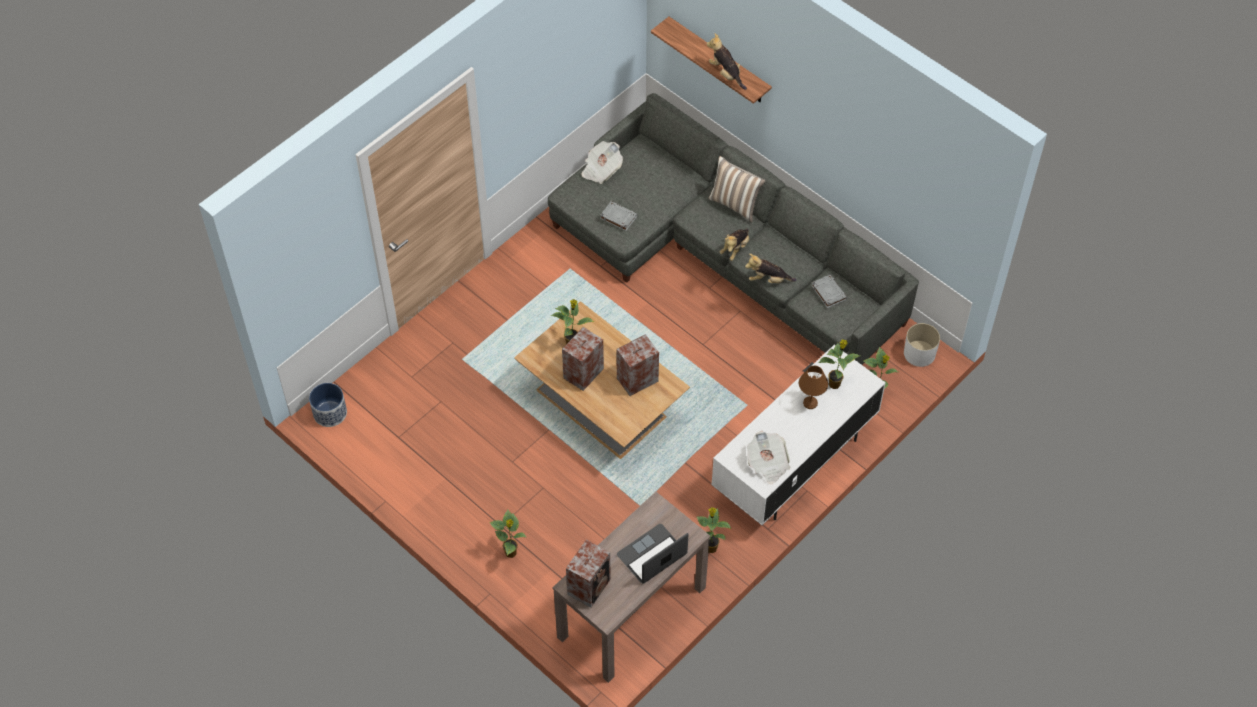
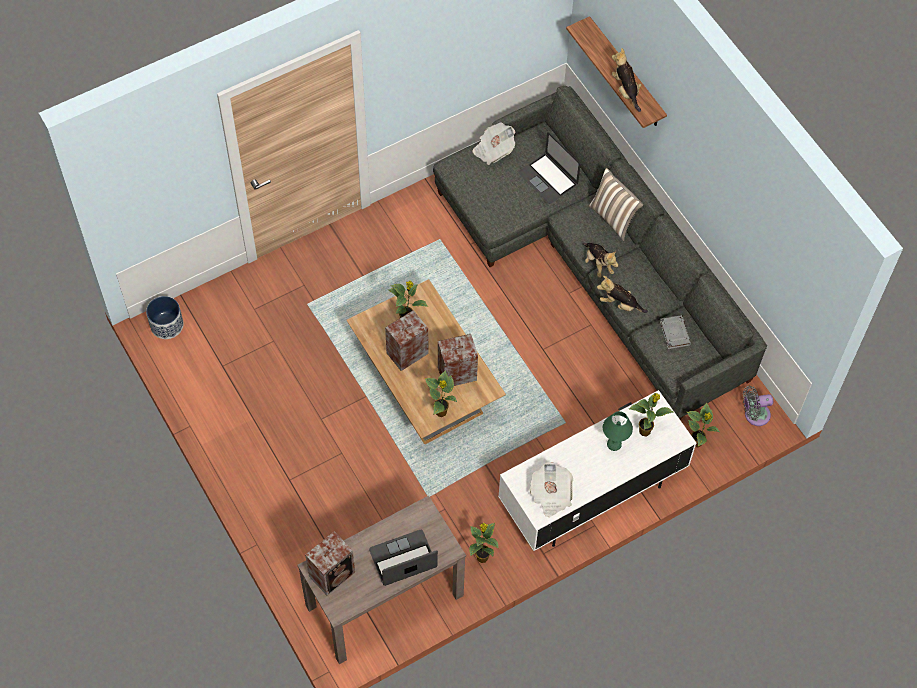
camera: 15 degrees right, 5 degrees up
potted plant [489,509,526,558] -> potted plant moved to [425,370,457,417]
grey book [600,201,638,231] -> none
plush toy [720,228,749,261] -> plush toy turned 75 degrees counterclockwise [582,243,618,278]
brown table lamp [799,366,828,409] -> green table lamp [603,411,633,451]
white planter [904,323,940,367] -> grey fan [743,386,773,426]
none -> laptop [518,132,581,204]

